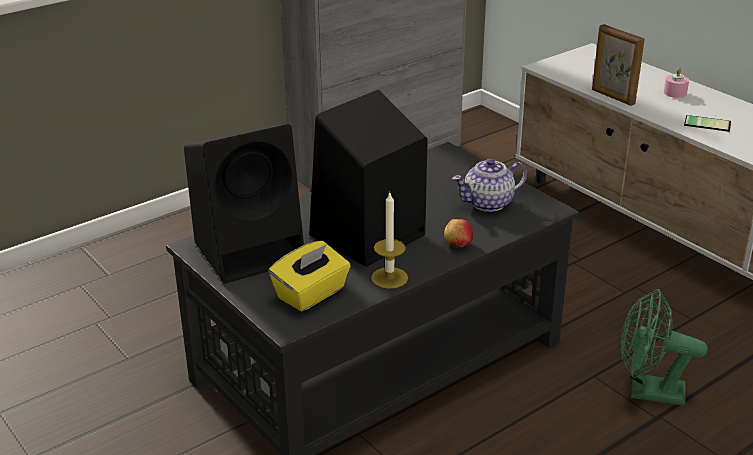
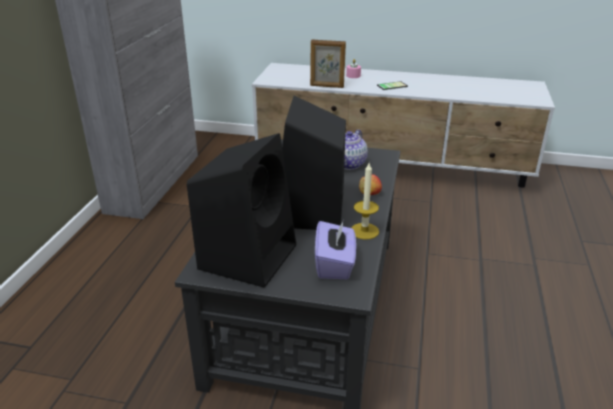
camera: 40 degrees left, 0 degrees up
yellow tissue box [269,241,351,311] -> purple tissue box [315,221,356,279]
green fan [620,289,708,406] -> none

